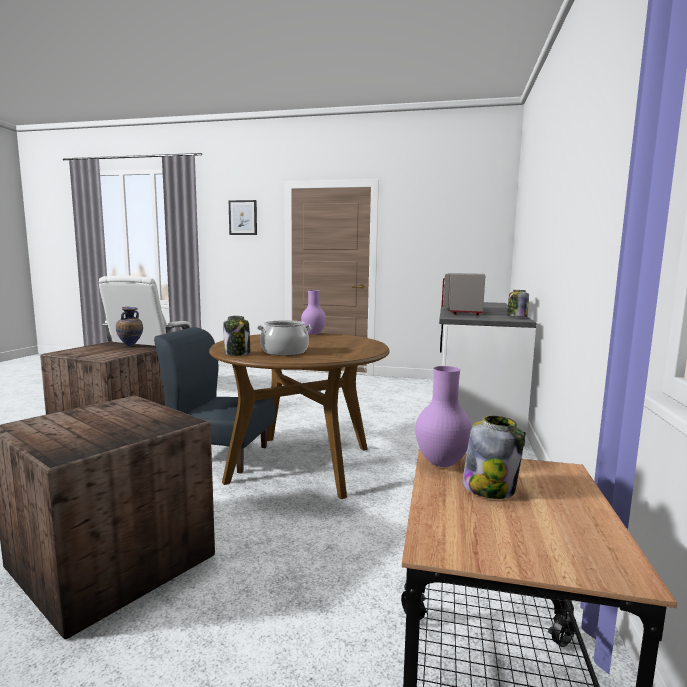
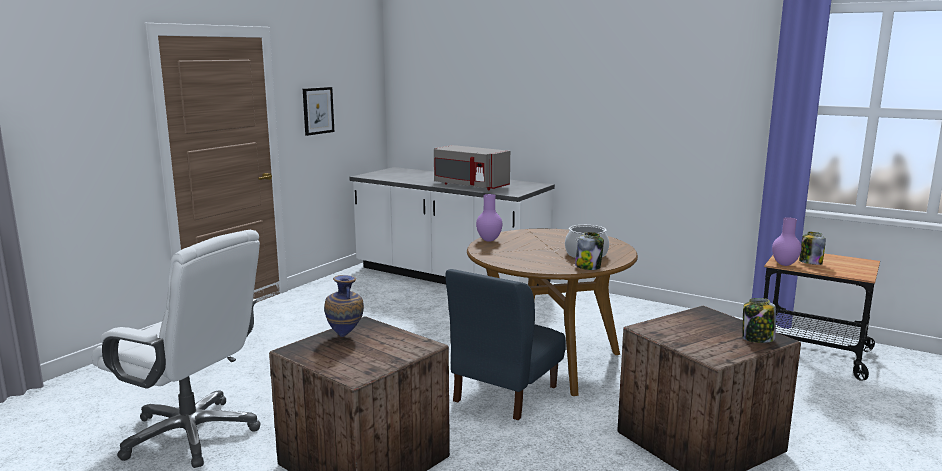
camera: 70 degrees left, 5 degrees up
picture [229,200,257,235] -> picture moved to [303,87,334,136]
jar [507,290,529,317] -> jar moved to [743,298,776,343]

